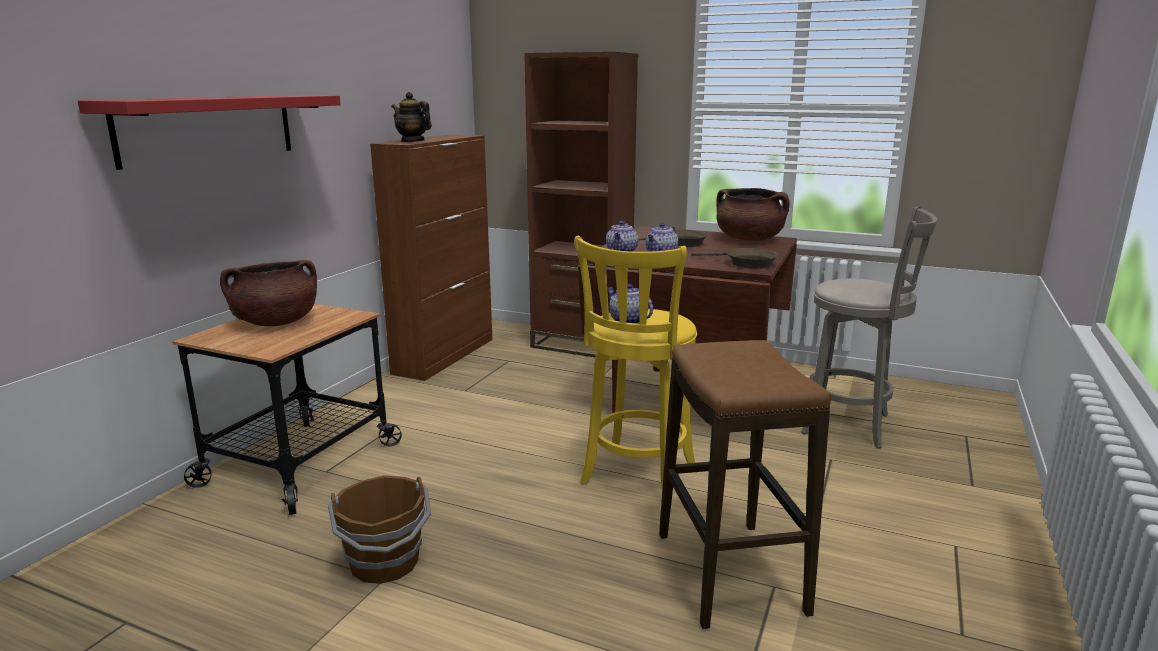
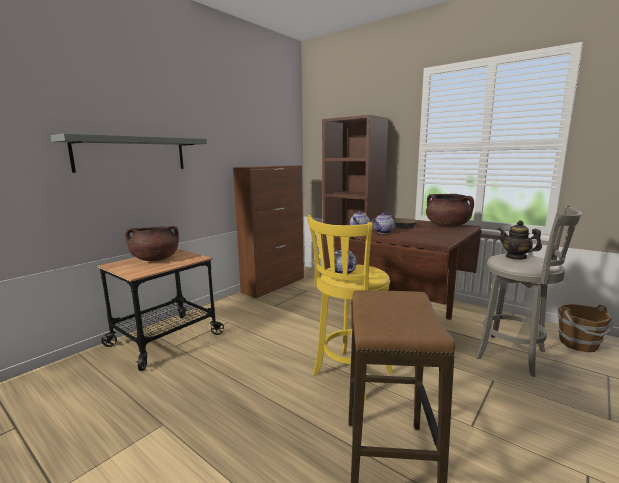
camera: 15 degrees right, 5 degrees down
red shelf [78,95,341,170] -> grey shelf [50,133,207,173]
brown bucket [328,475,431,584] -> brown bucket moved to [558,304,614,352]
teapot [391,92,432,142] -> teapot moved to [498,220,542,260]
brown frying pan [691,248,778,269] -> none

